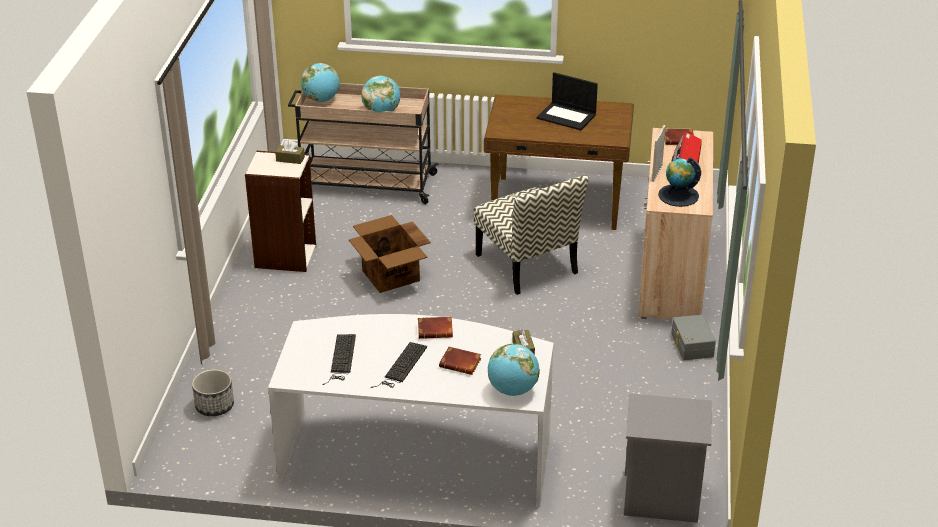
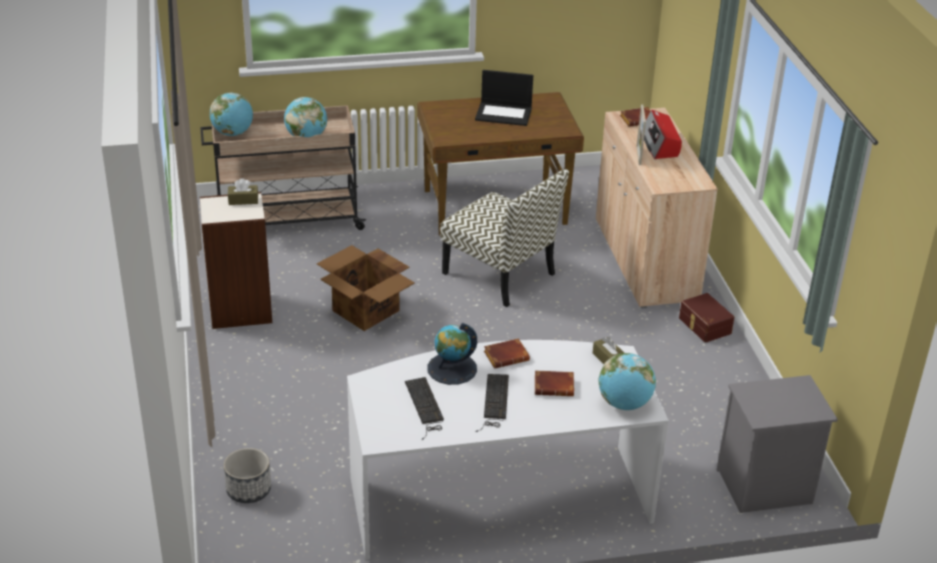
camera: 20 degrees left, 0 degrees up
globe [658,157,701,207] -> globe moved to [427,323,477,385]
grey storage box [671,314,716,360] -> brown storage box [679,293,734,343]

